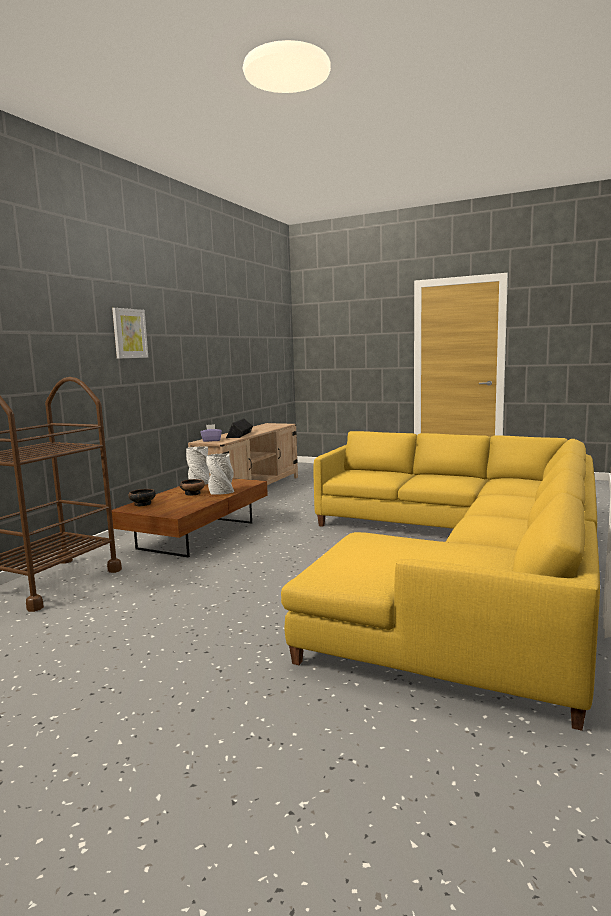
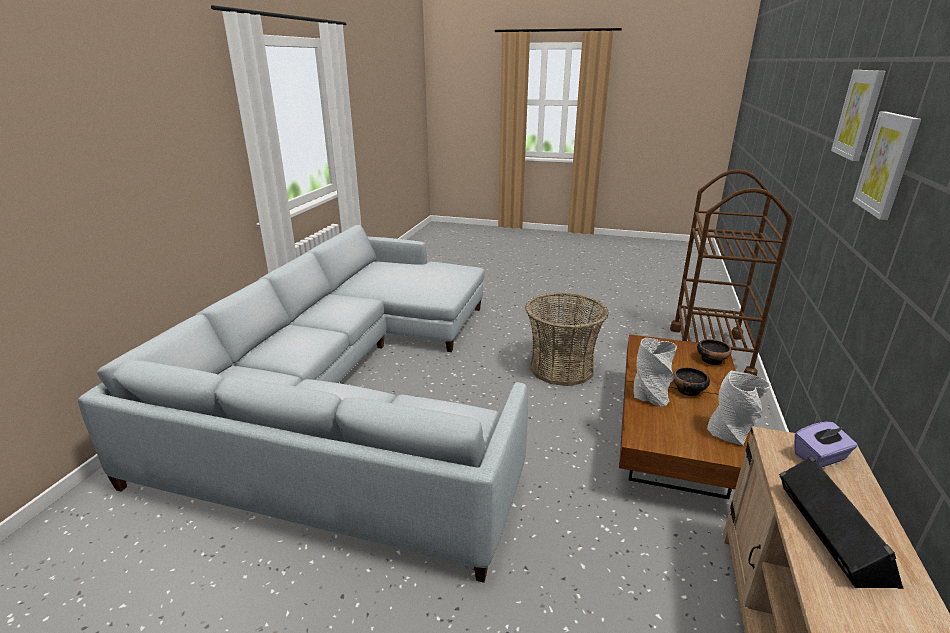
camera: 170 degrees right, 15 degrees up
yellow sofa [281,431,600,731] -> grey sofa [78,225,528,583]
none -> basket [525,292,609,386]
none -> picture [831,70,886,161]

